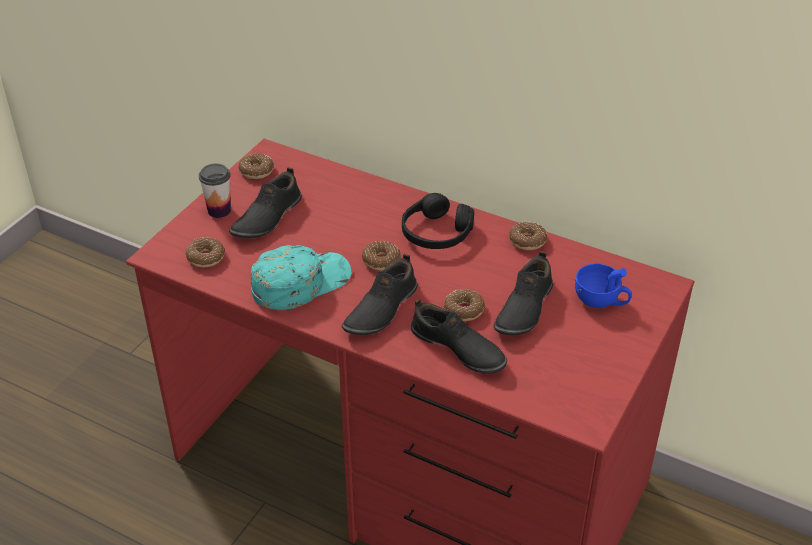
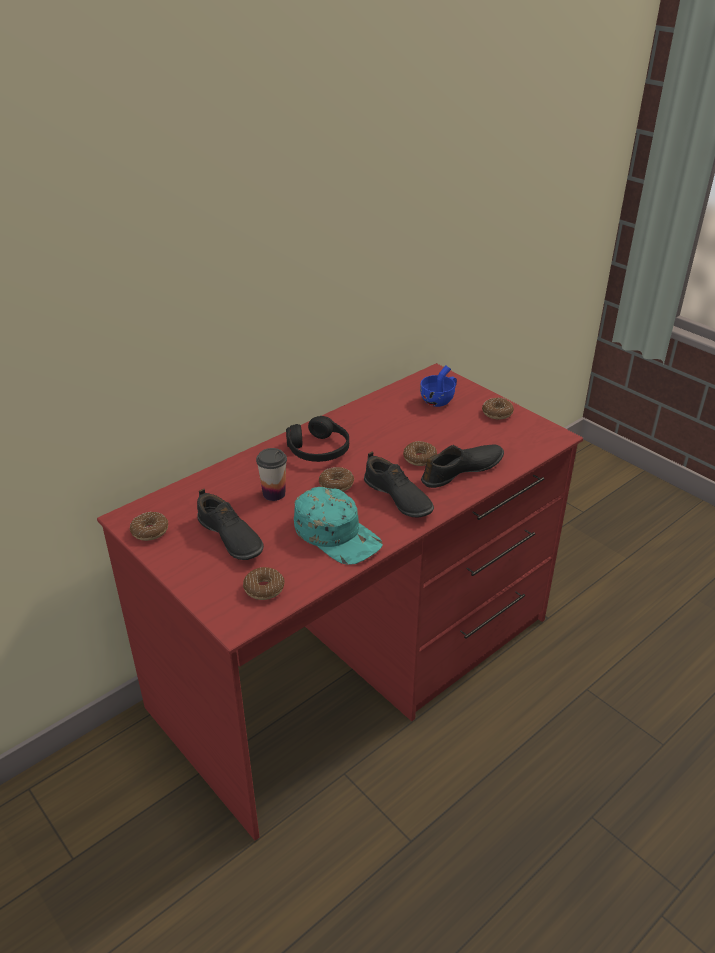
camera: 70 degrees left, 5 degrees down
cup [199,163,231,218] -> cup moved to [256,448,287,501]
turquoise cap [251,245,352,310] -> turquoise cap turned 150 degrees clockwise [294,487,383,565]
black shoe [494,251,553,335] -> none
donut [508,222,548,250] -> donut moved to [482,398,514,419]

